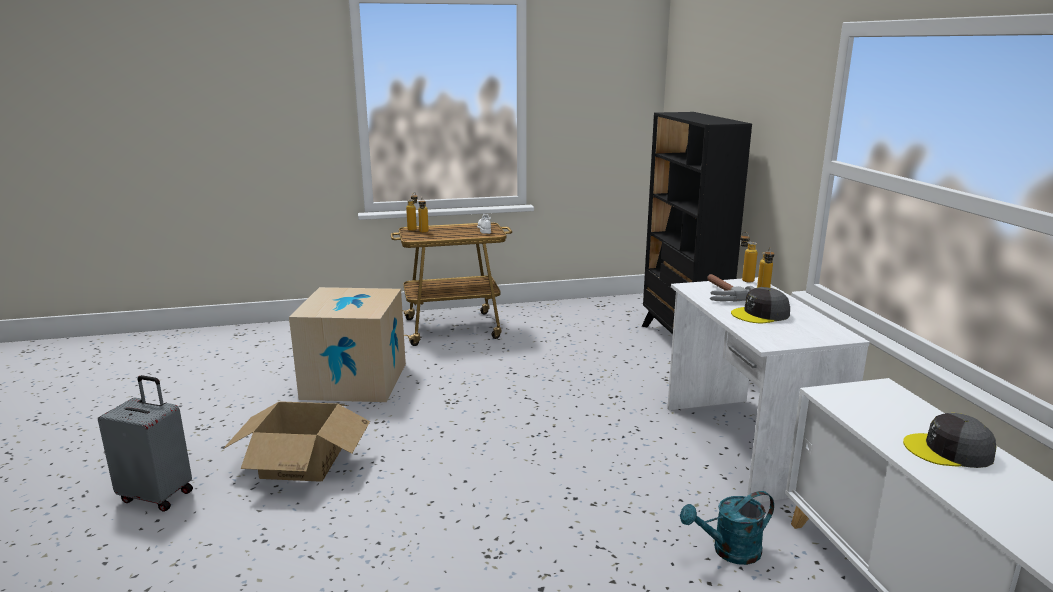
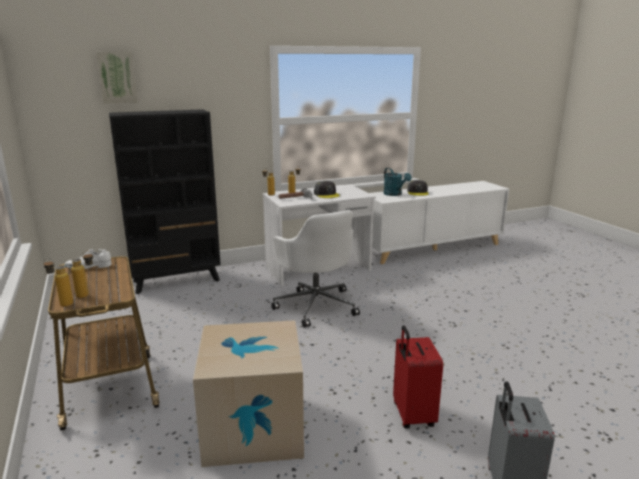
camera: 100 degrees left, 0 degrees up
cardboard box [223,401,370,482] -> red suitcase [393,325,443,429]
turquoise watering can [680,491,774,565] -> turquoise watering can moved to [383,168,411,196]
none -> picture [96,52,138,104]
none -> white office chair [271,210,360,328]

